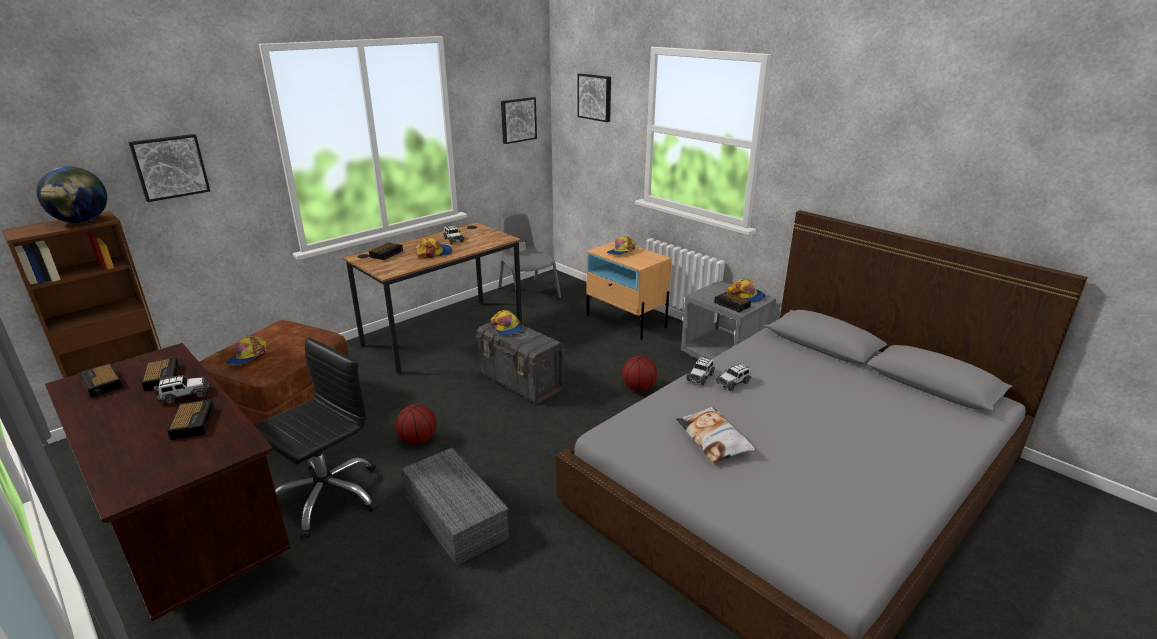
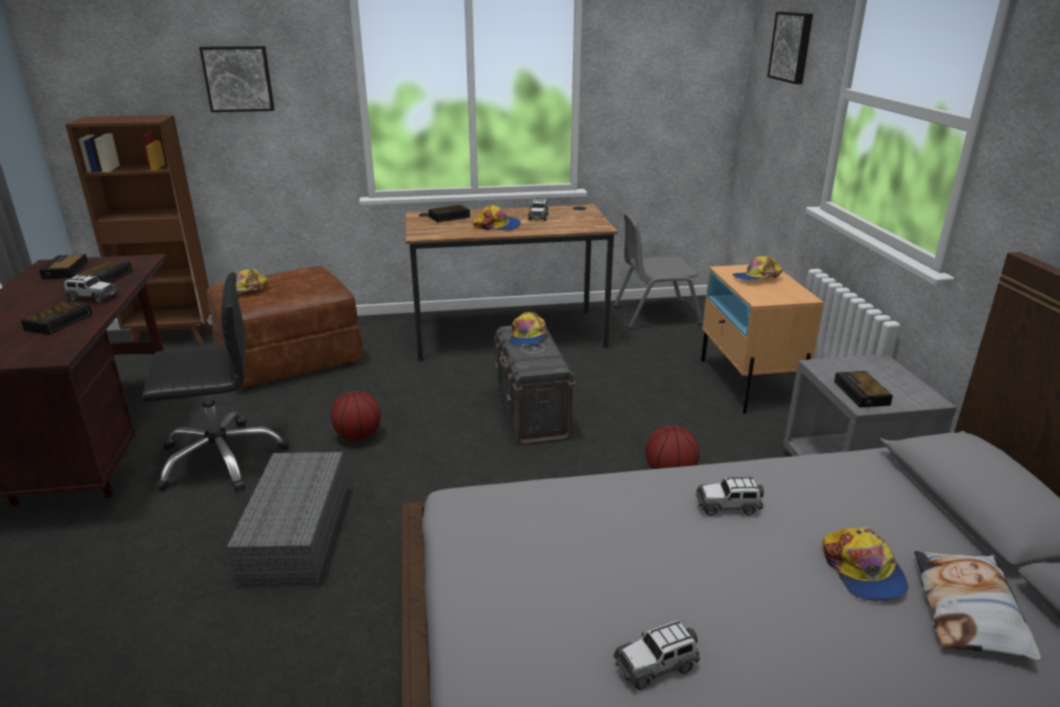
camera: 35 degrees right, 0 degrees up
globe [36,166,107,223] -> none
grey chair [498,213,561,299] -> grey chair turned 105 degrees counterclockwise [613,214,703,329]
picture [501,97,537,144] -> none
pillow [676,406,755,463] -> pillow moved to [914,551,1041,661]
toy car [686,356,715,385] -> toy car moved to [613,620,700,690]
cap [727,279,766,303] -> cap moved to [823,527,909,601]

